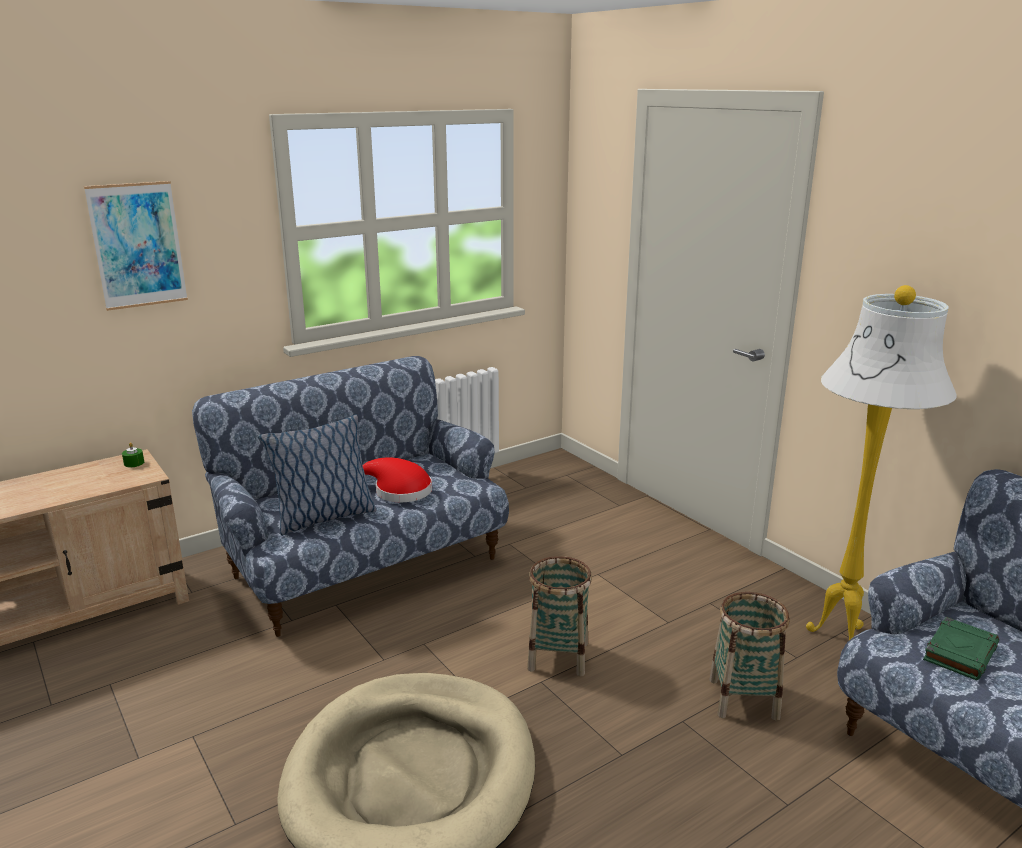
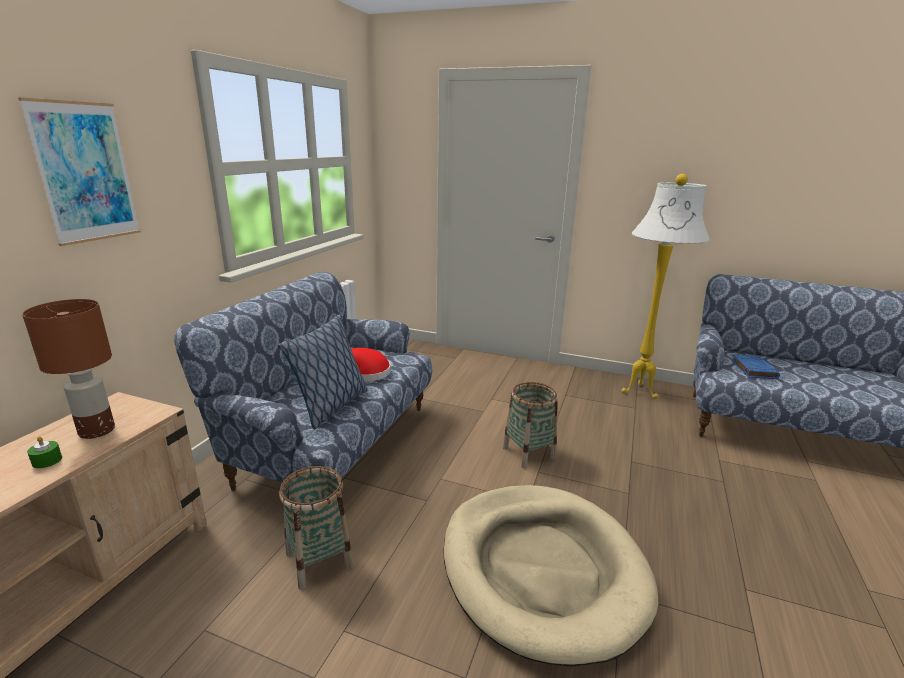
camera: 35 degrees left, 0 degrees up
green candle [122,442,144,467] -> green candle moved to [27,436,62,469]
basket [709,592,790,721] -> basket moved to [279,466,353,590]
green book [923,617,999,680] -> blue book [732,355,780,379]
none -> brown table lamp [22,299,115,439]

